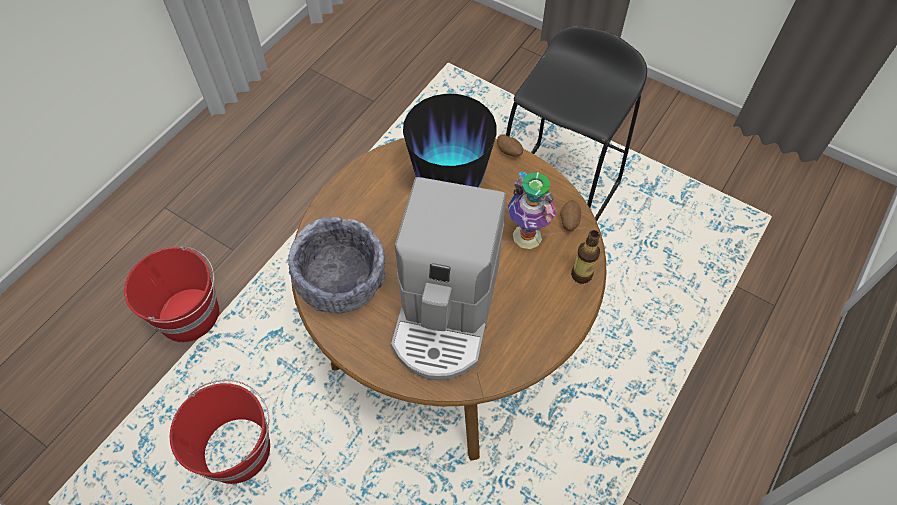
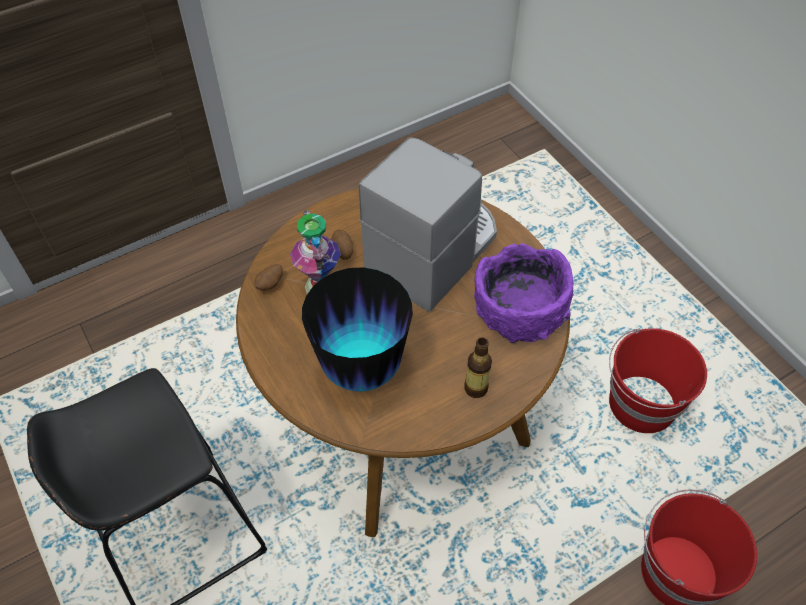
camera: 155 degrees left, 5 degrees down
grey bowl [288,217,386,314] -> purple bowl [474,243,574,343]
potato [497,134,523,157] -> potato moved to [331,229,354,260]
bottle [571,230,600,284] -> bottle moved to [464,337,492,398]

